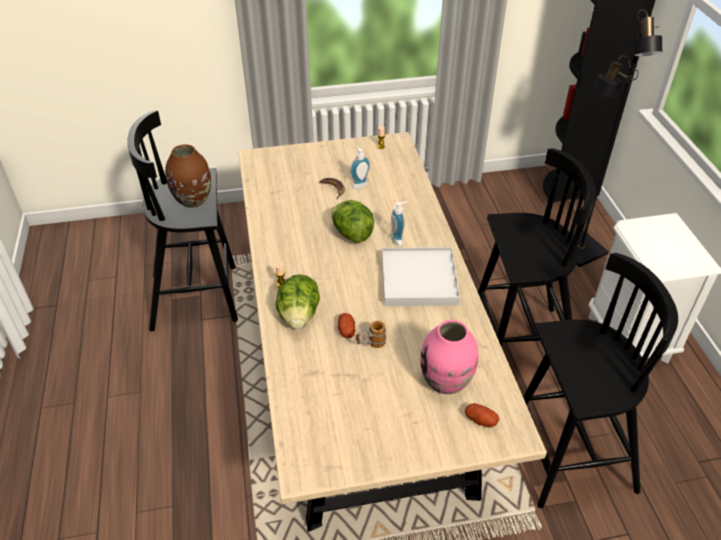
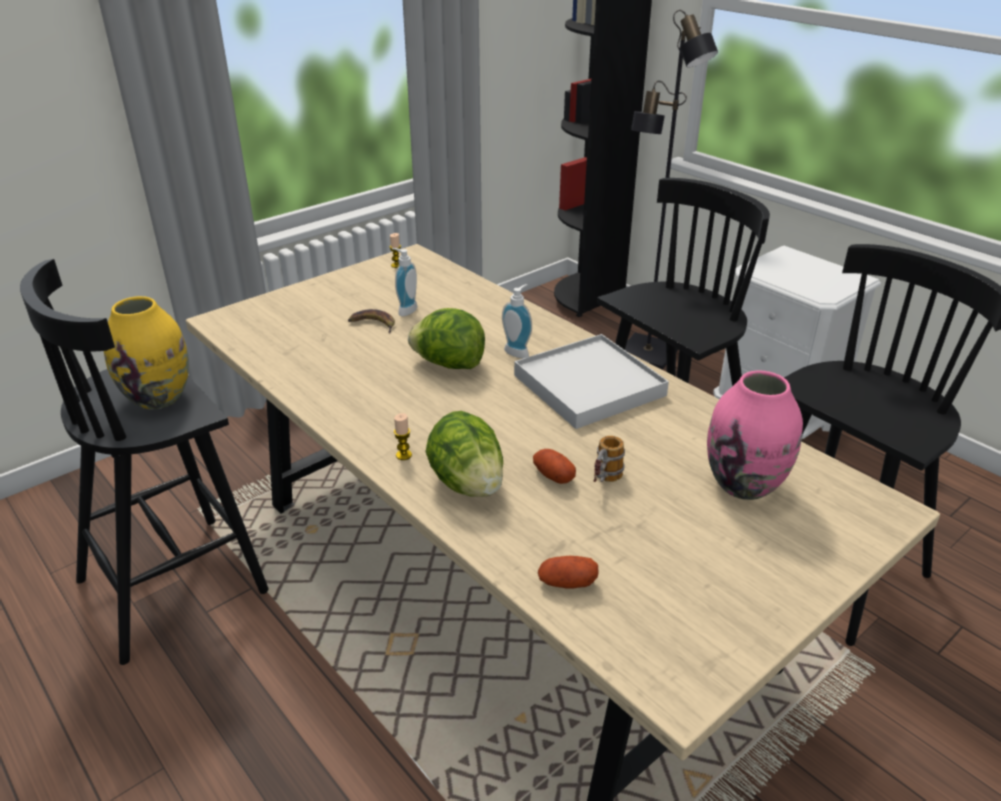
camera: 30 degrees left, 10 degrees down
brown vase [165,144,211,208] -> yellow vase [104,296,189,410]
potato [465,403,499,428] -> potato moved to [538,556,598,589]

